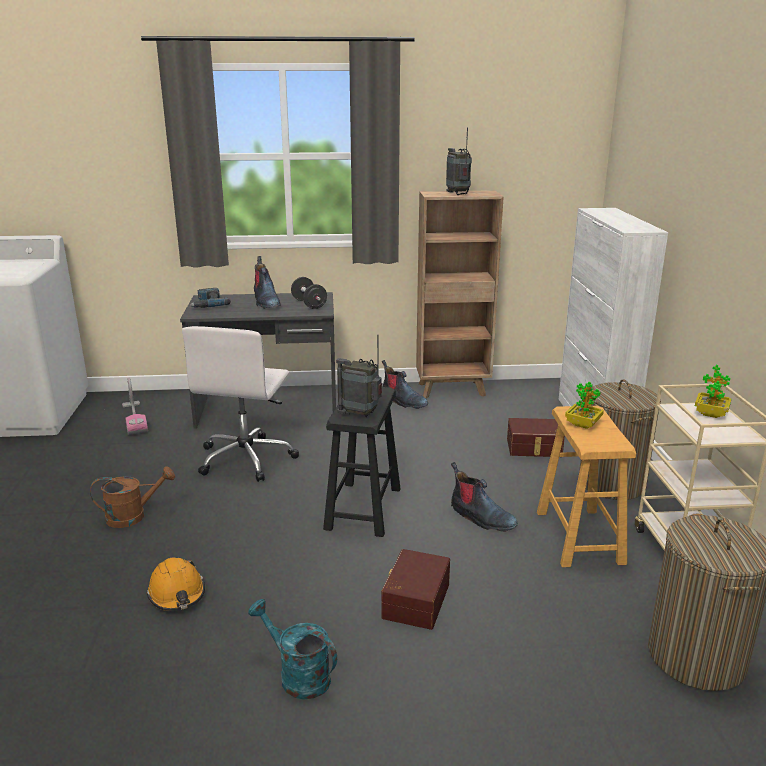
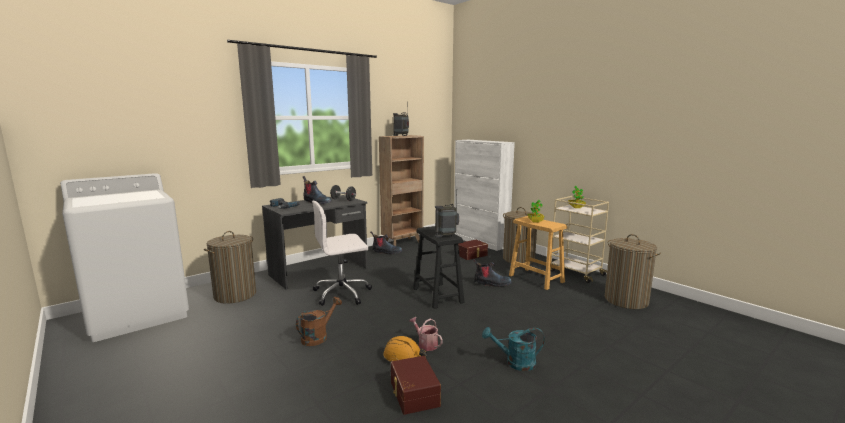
camera: 35 degrees left, 10 degrees down
vacuum cleaner [122,378,148,435] -> laundry basket [204,231,256,304]
white office chair [182,326,299,482] -> white office chair turned 90 degrees clockwise [312,201,372,306]
brown storage box [381,549,450,630] -> brown storage box moved to [391,356,441,415]
none -> watering can [409,317,443,351]

